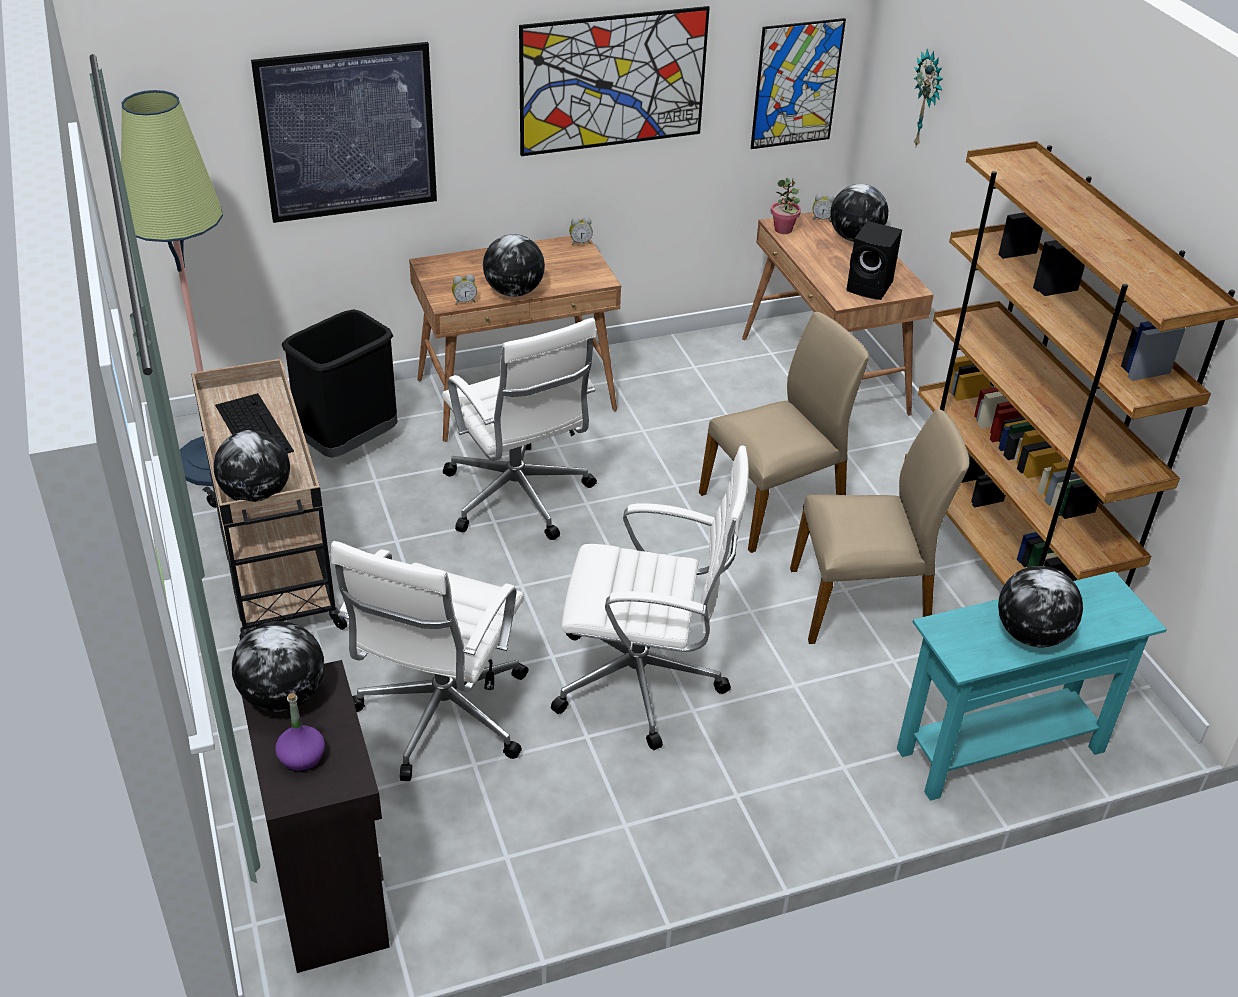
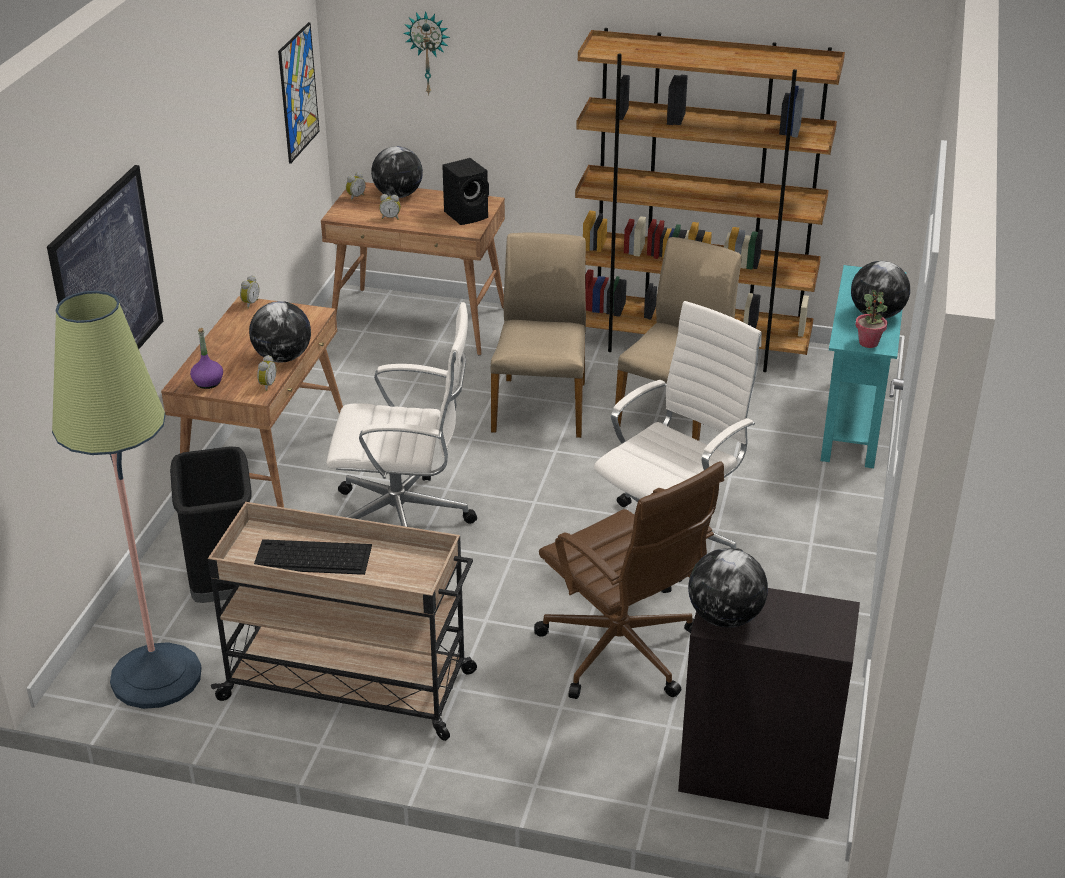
camera: 55 degrees left, 5 degrees down
globe [213,430,290,502] -> none
purple bottle [275,693,325,772] -> purple bottle moved to [190,328,223,389]
white office chair [331,541,528,781] -> brown office chair [534,461,724,699]
picture [519,6,710,156] -> none
potted plant [771,178,801,234] -> potted plant moved to [855,290,888,348]
none -> alarm clock [379,194,401,220]

